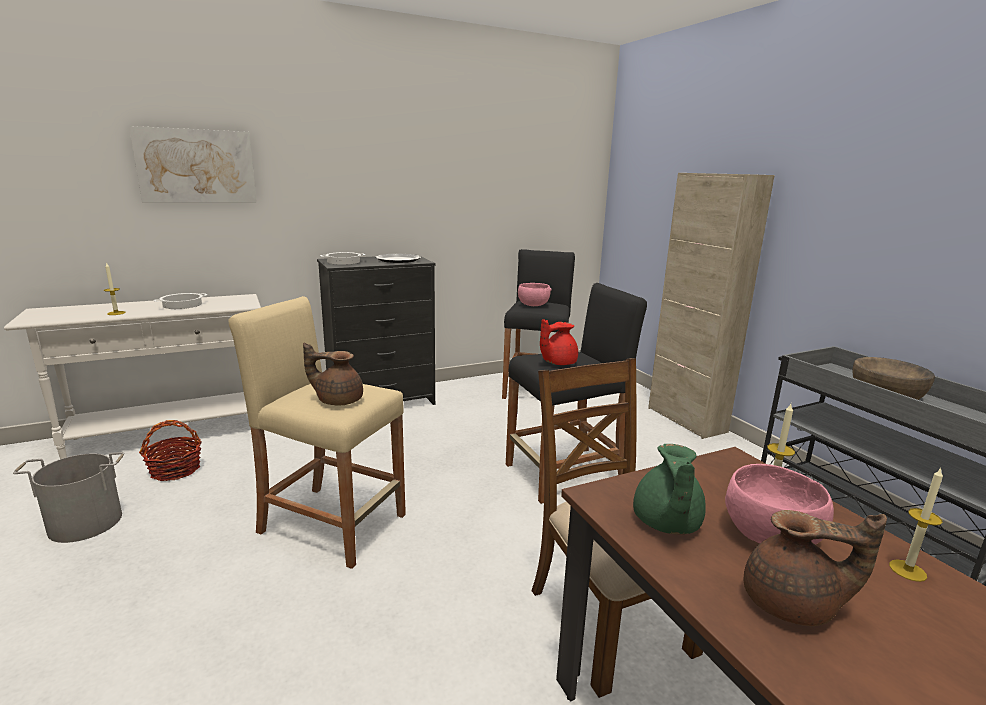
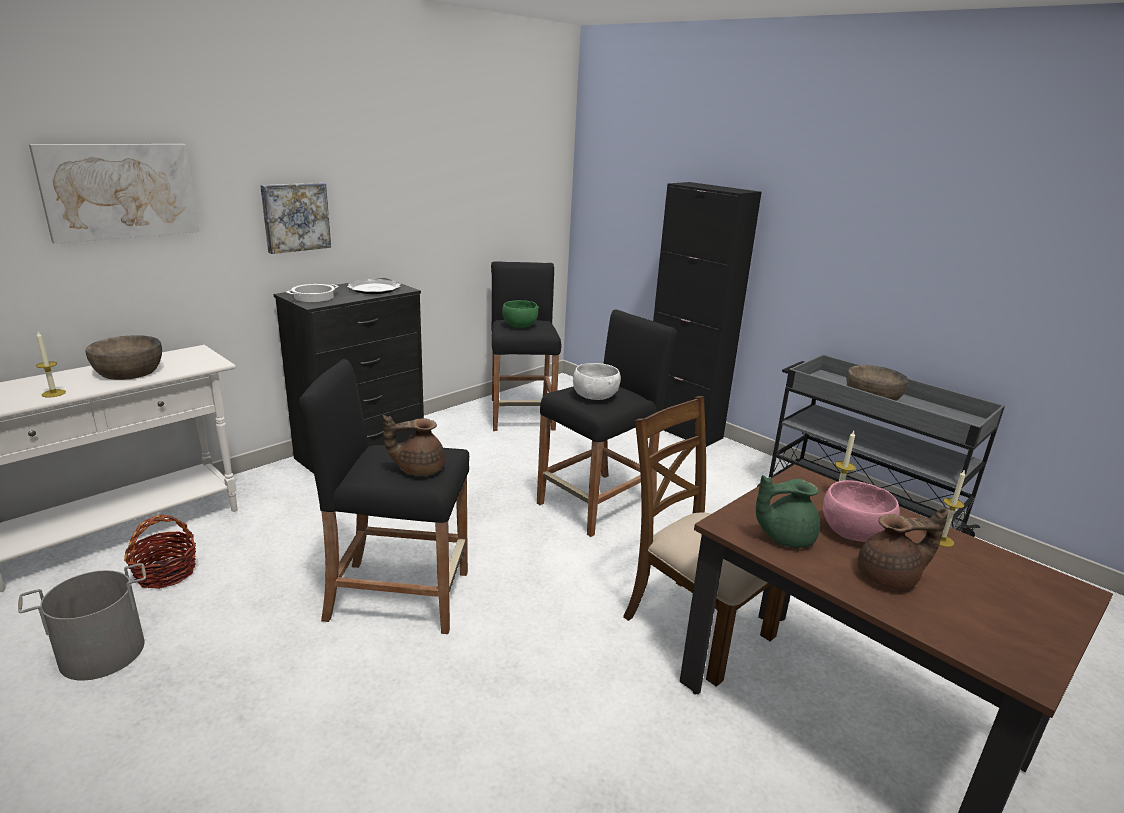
camera: 20 degrees left, 5 degrees up
cooking pot [153,293,207,309] -> brown bowl [85,335,162,380]
beige stool [228,296,406,569] -> black stool [299,359,469,634]
pink bowl [518,283,551,306] -> green bowl [502,300,539,328]
red teapot [540,319,578,365] -> white bowl [573,363,621,400]
green teapot [633,444,706,534] -> green teapot turned 90 degrees clockwise [756,475,820,548]
beige cabinet [648,173,775,439] -> black cabinet [653,182,762,447]
none -> picture [260,183,331,254]

